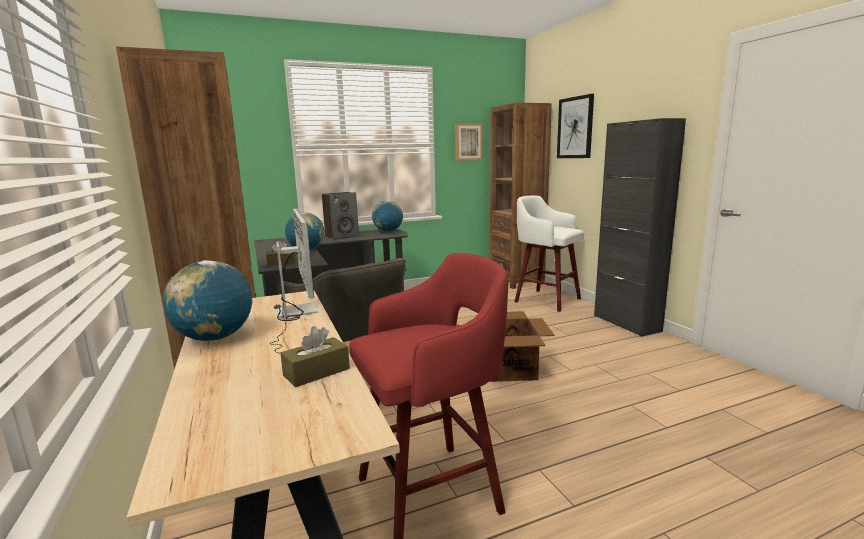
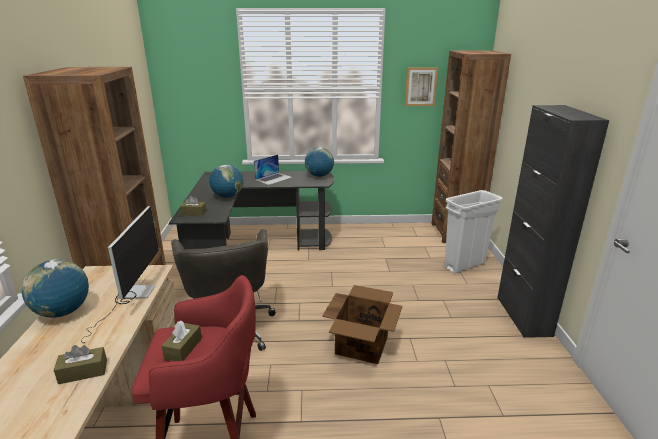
camera: 20 degrees right, 10 degrees up
speaker [322,192,359,240] -> laptop [254,155,292,185]
white stool [515,195,584,312] -> white trash can [444,190,503,273]
picture [557,94,594,158] -> none
none -> brown tissue box [162,321,202,361]

